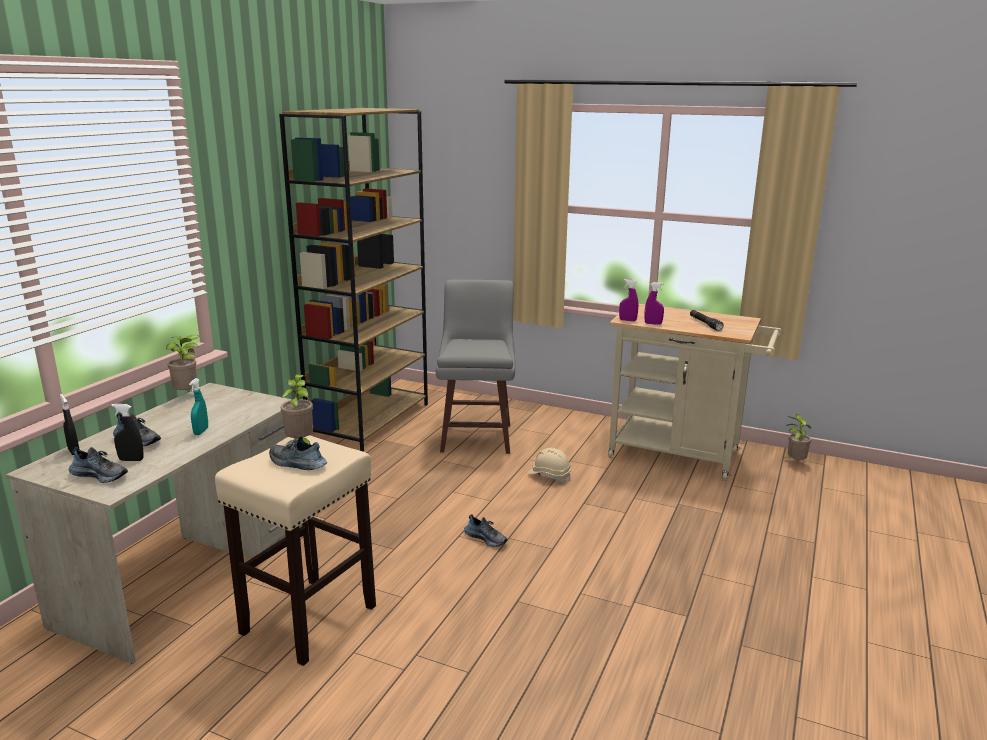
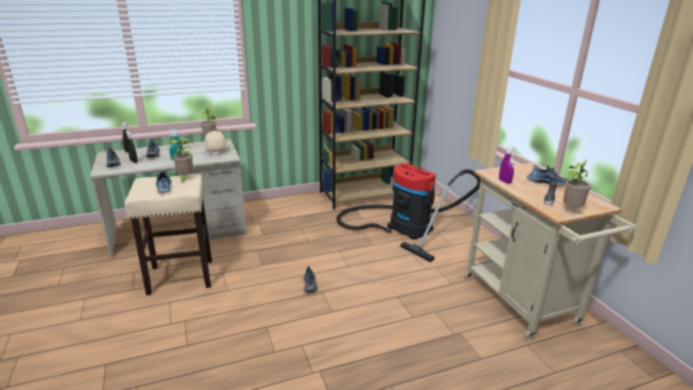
camera: 45 degrees right, 5 degrees up
grey stool [436,280,515,454] -> vacuum cleaner [336,163,481,262]
beige hard hat [528,448,571,482] -> beige hard hat moved to [203,131,228,156]
purple spray bottle [619,279,638,321] -> none
potted plant [783,414,812,460] -> potted plant moved to [563,158,591,207]
none -> shoe [527,165,568,186]

